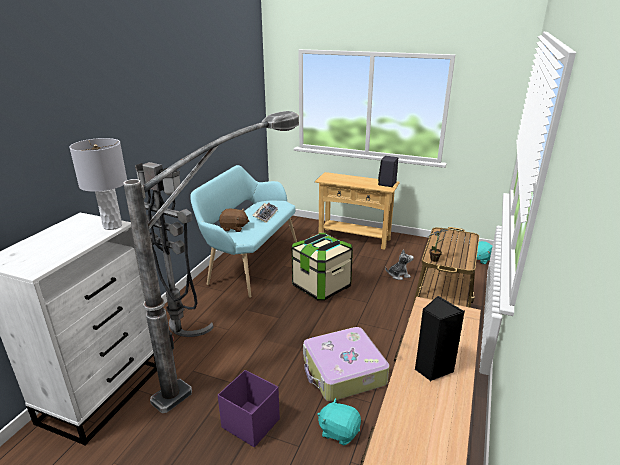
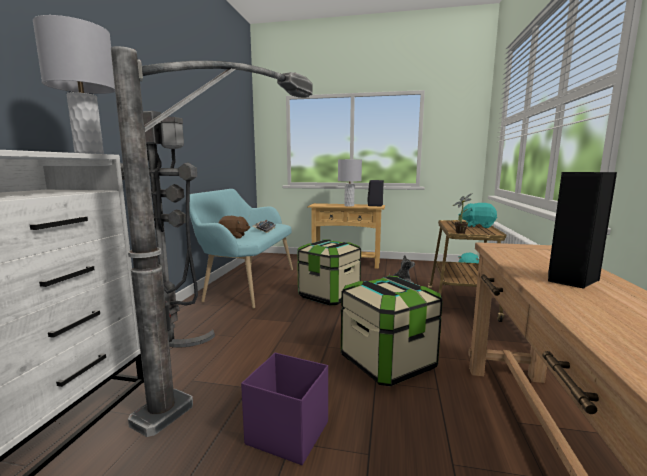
camera: 10 degrees left, 15 degrees down
suitcase [303,327,389,402] -> storage box [341,276,443,387]
turquoise plush toy [317,398,361,445] -> turquoise plush toy moved to [460,203,497,228]
none -> grey table lamp [338,159,362,206]

